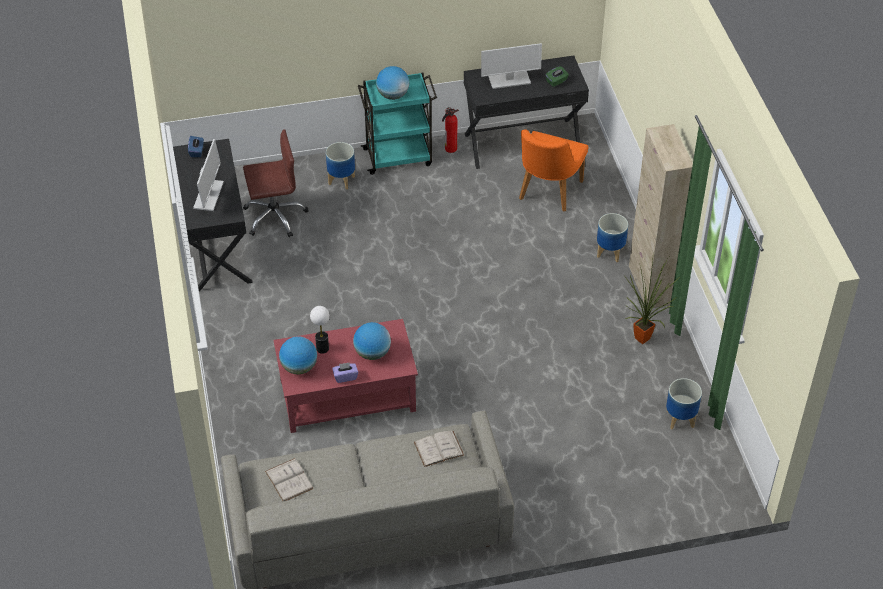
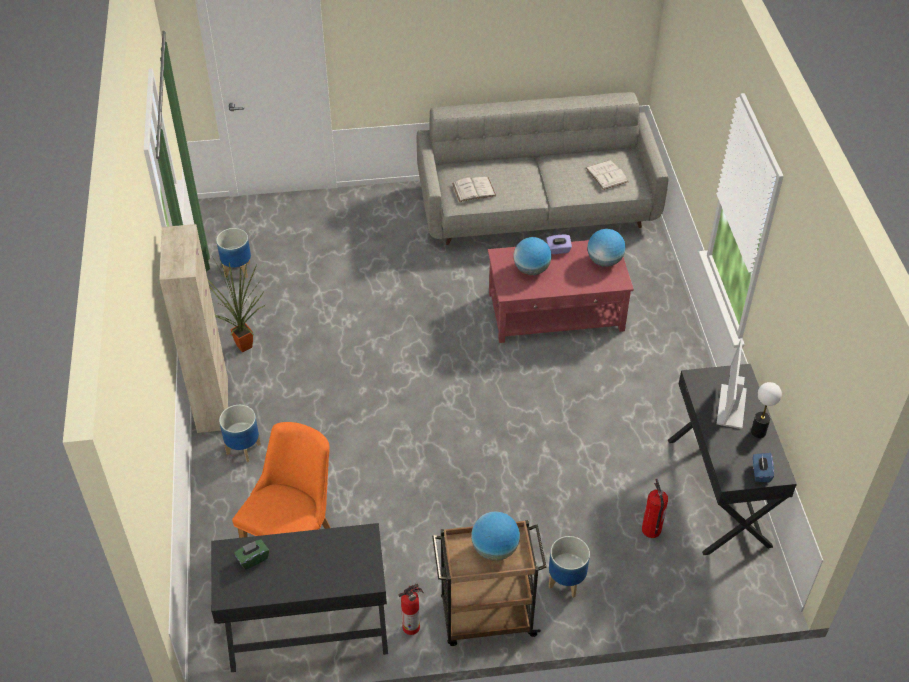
camera: 175 degrees left, 0 degrees up
brown office chair [243,129,309,237] -> fire extinguisher [642,479,668,538]
table lamp [310,306,330,354] -> table lamp moved to [751,382,782,438]
turquoise cart [358,73,437,175] -> brown cart [432,520,547,646]
monitor [481,43,542,89] -> none

